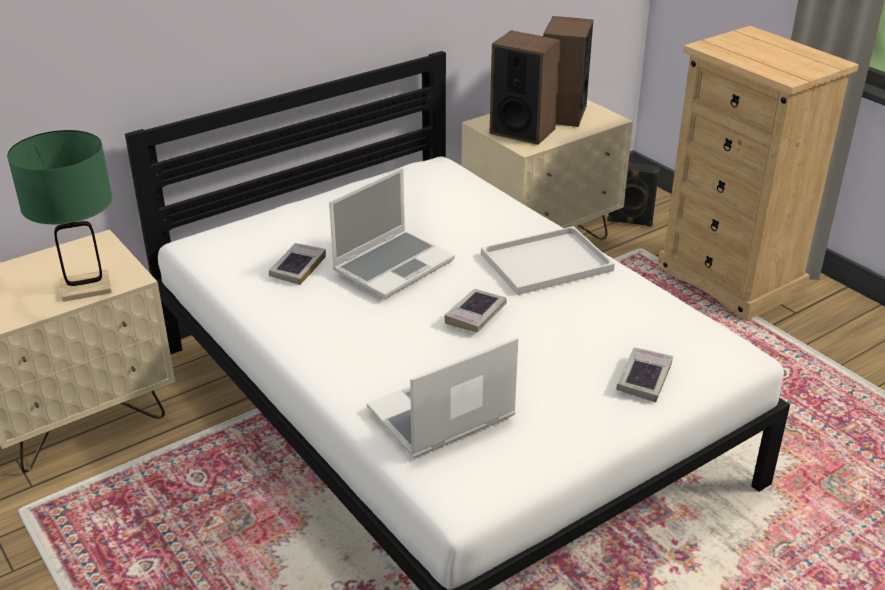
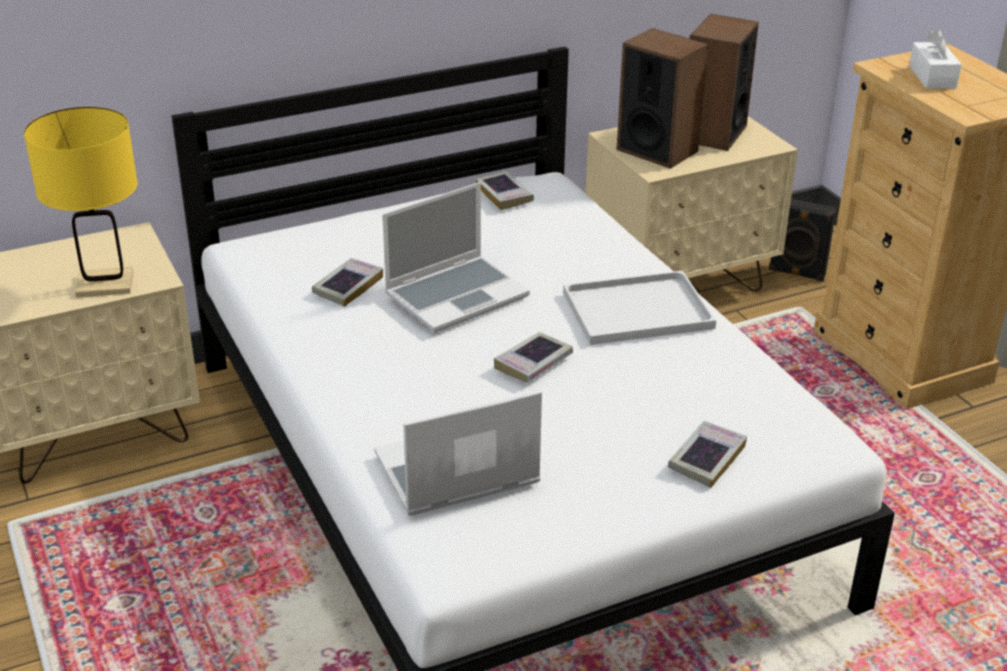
camera: 10 degrees right, 0 degrees up
green table lamp [7,130,112,302] -> yellow table lamp [24,107,138,298]
none -> book [476,171,534,210]
none -> white tissue box [909,29,962,89]

